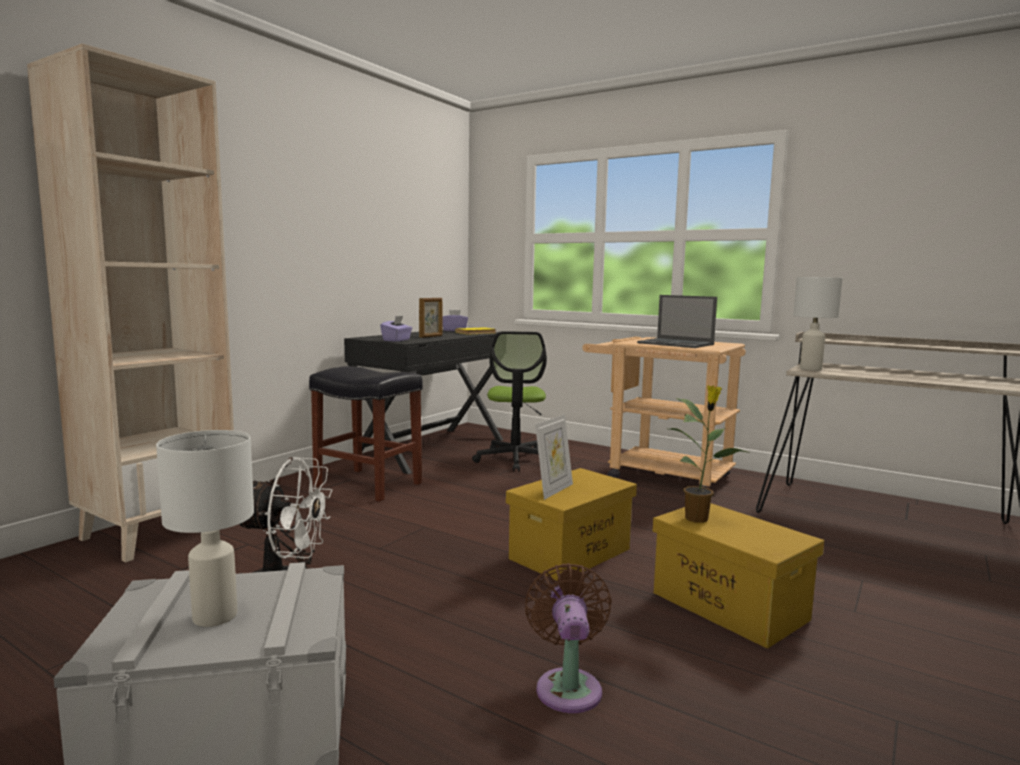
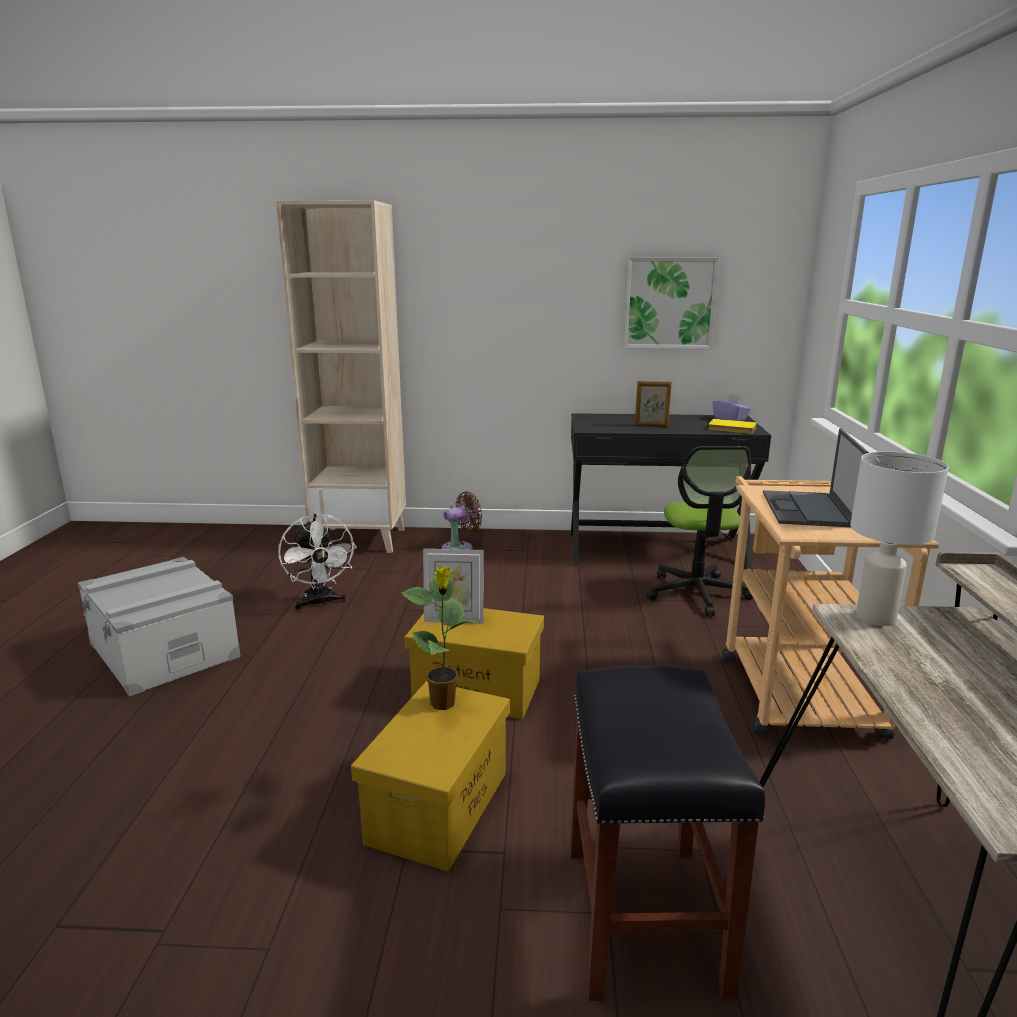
camera: 60 degrees right, 10 degrees up
white table lamp [156,430,254,627] -> none
black stool [309,366,423,502] -> black stool moved to [570,666,765,1001]
purple tissue box [380,316,412,342] -> none
office chair [472,331,547,471] -> office chair turned 60 degrees counterclockwise [647,446,753,616]
brown fan [525,563,612,713] -> brown fan moved to [442,491,482,550]
none -> picture [624,257,719,349]

